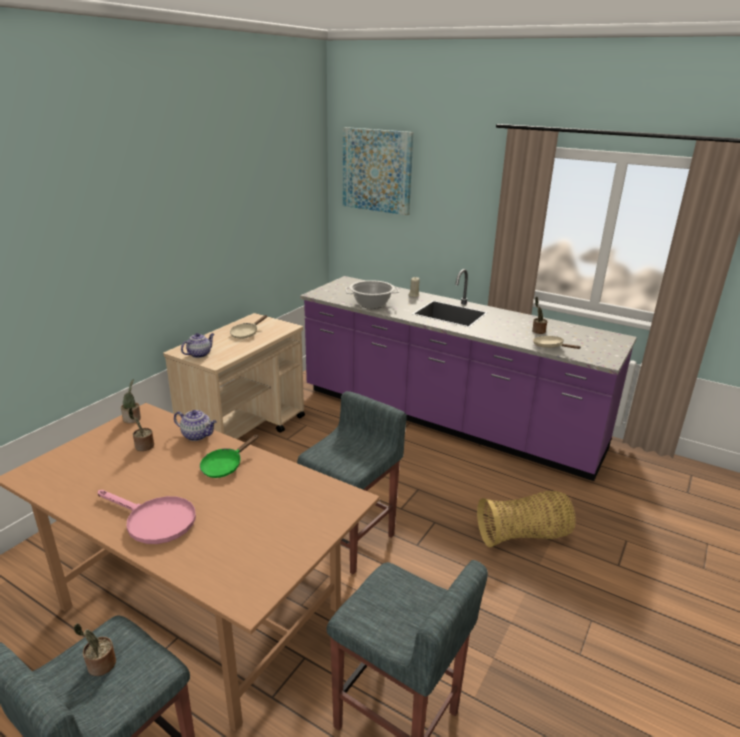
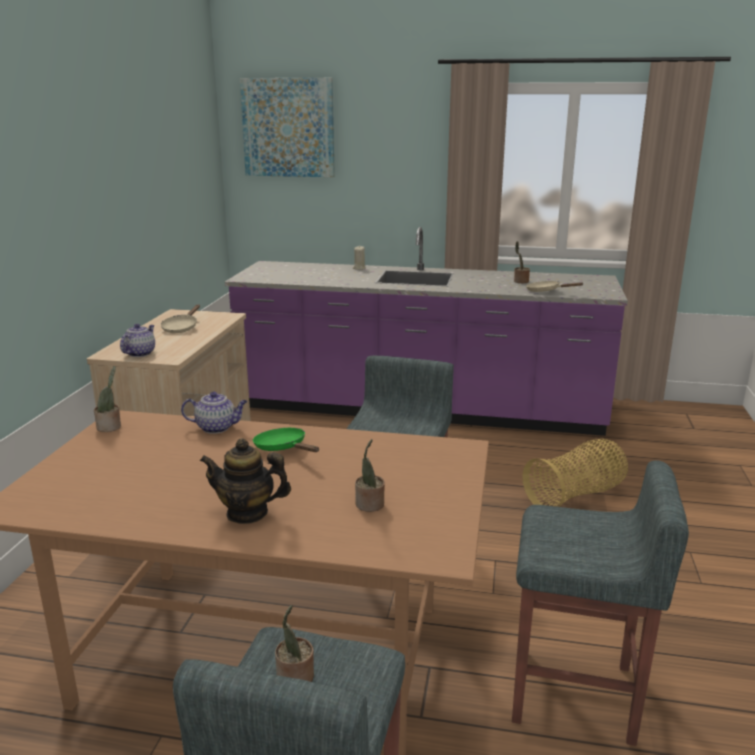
camera: 20 degrees left, 5 degrees down
pink frying pan [98,490,196,544] -> teapot [200,438,291,524]
potted plant [128,407,154,451] -> potted plant moved to [355,439,385,512]
green frying pan [200,435,259,478] -> green frying pan turned 120 degrees clockwise [253,428,319,452]
cooking pot [345,280,399,309] -> none

